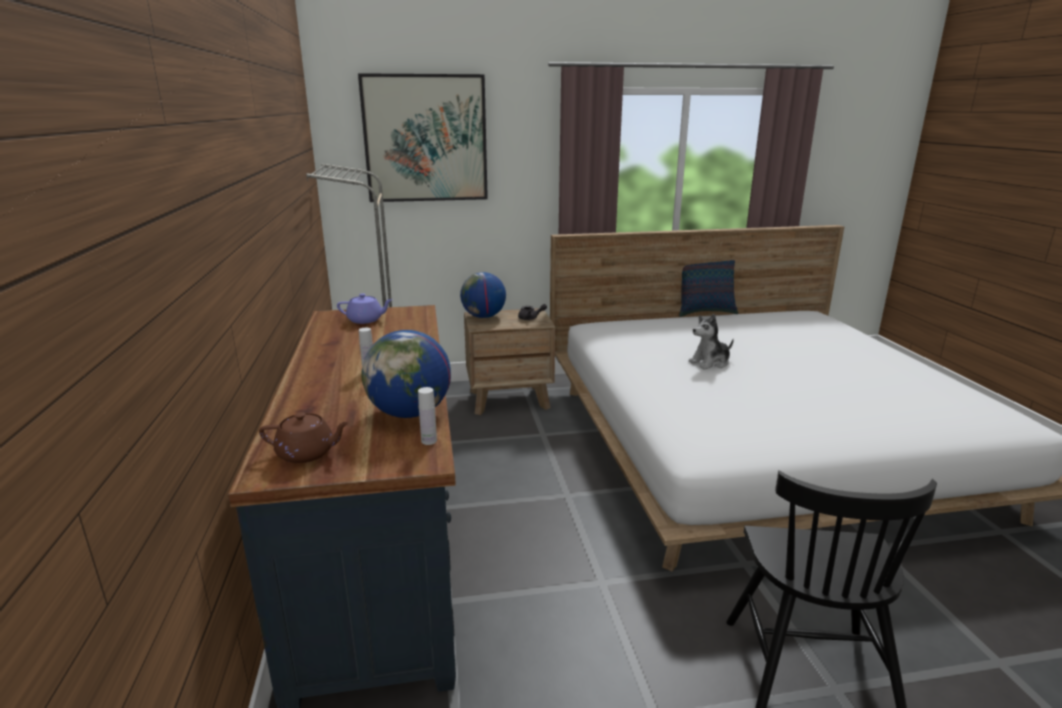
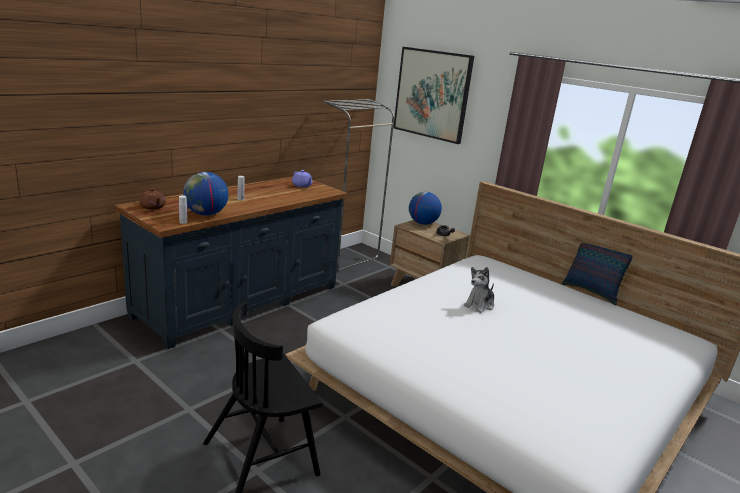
camera: 50 degrees right, 0 degrees up
plush toy [689,314,734,369] -> plush toy turned 75 degrees counterclockwise [464,267,494,313]

